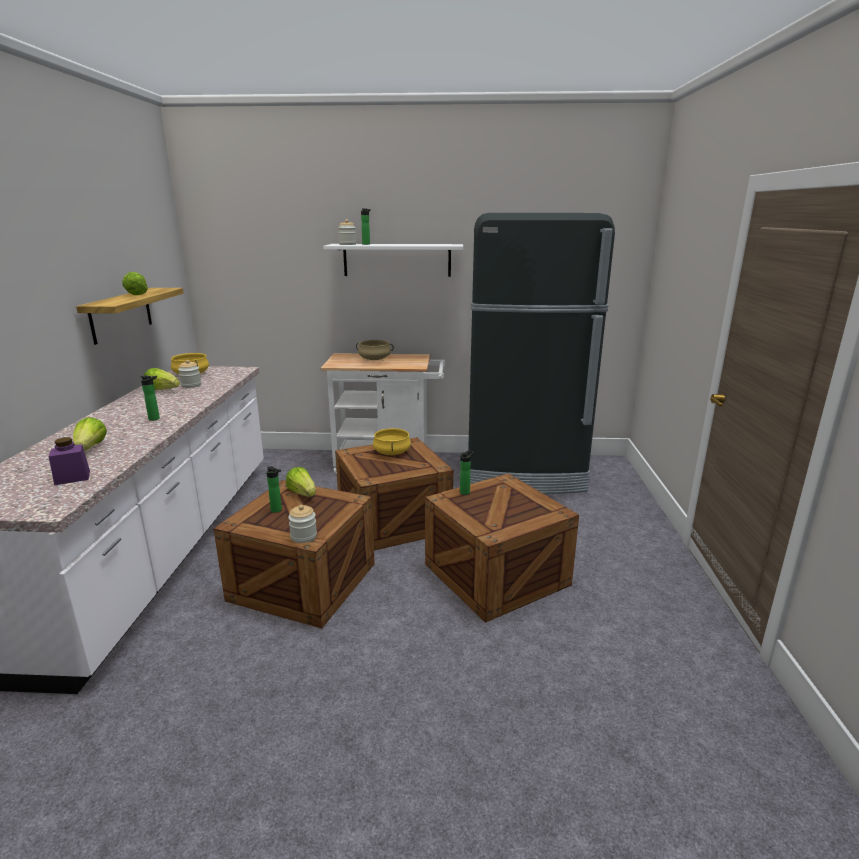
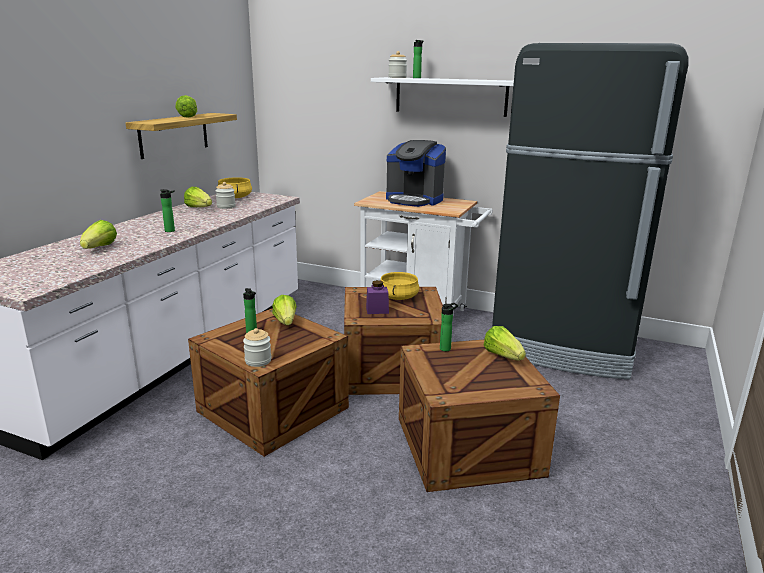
camera: 20 degrees right, 0 degrees up
purple jar [49,437,90,486] -> purple jar moved to [366,280,389,314]
beige cooking pot [356,340,394,360] -> coffee machine [386,140,446,207]
none -> lettuce [484,326,526,361]

